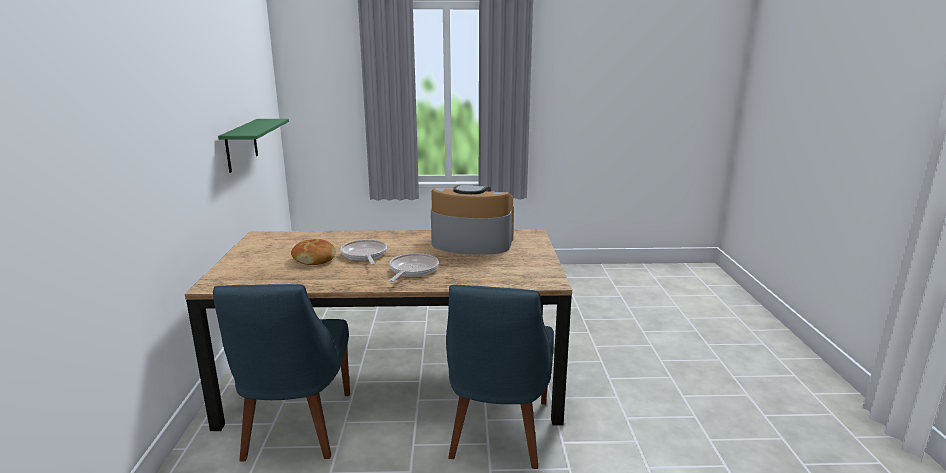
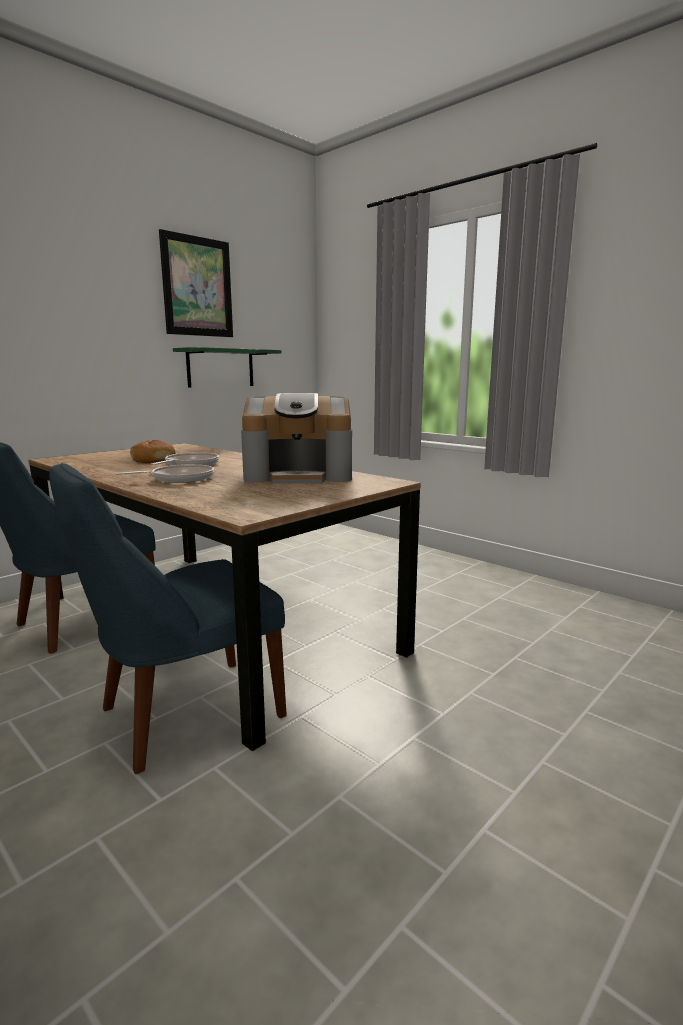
camera: 45 degrees right, 5 degrees down
coffee machine [431,185,514,255] -> coffee machine turned 120 degrees clockwise [241,393,352,484]
none -> picture [159,229,233,337]

